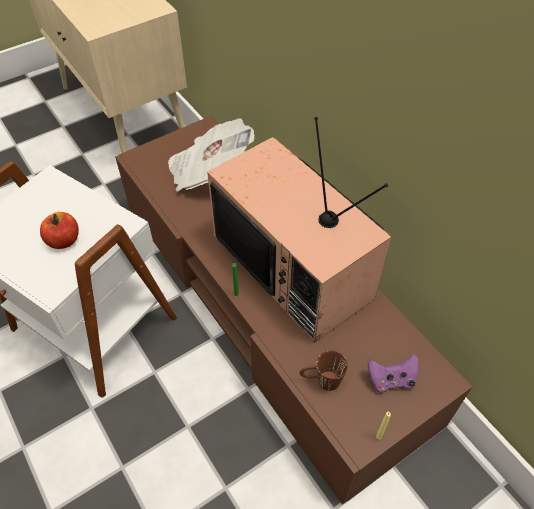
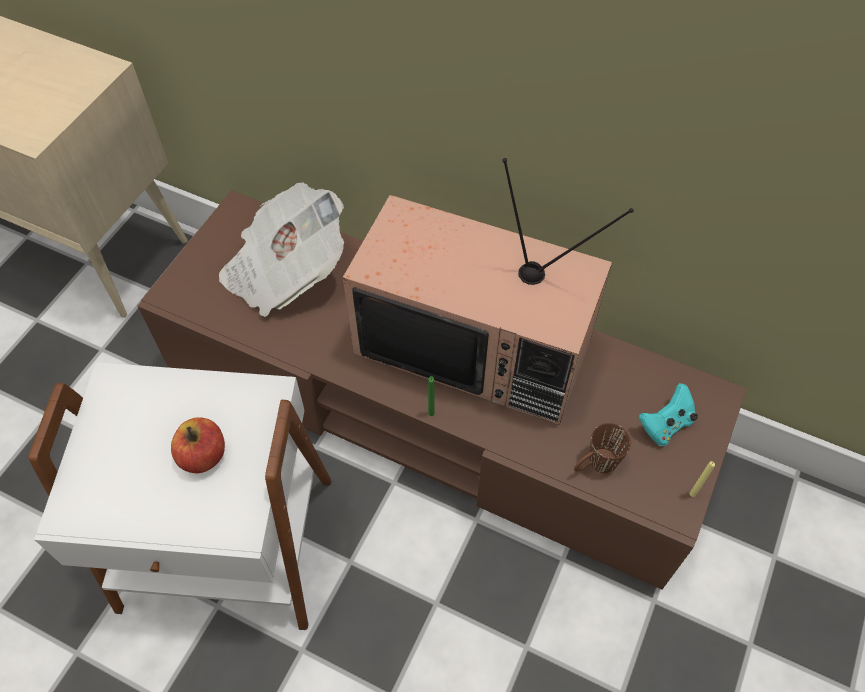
camera: 30 degrees left, 5 degrees up
purple game controller [368,354,419,393] -> turquoise game controller [639,383,698,446]

